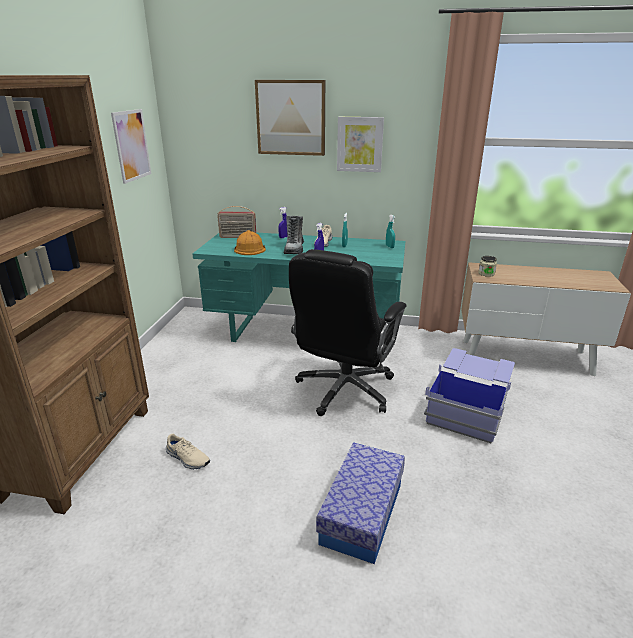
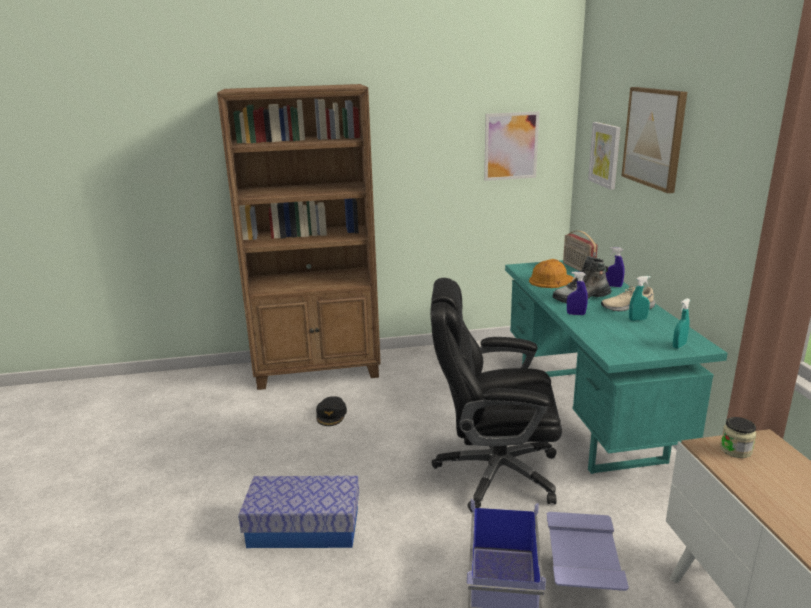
camera: 70 degrees right, 5 degrees down
beige shoe [166,434,210,469] -> black cap [316,396,347,426]
picture [337,117,384,172] -> picture moved to [588,122,621,190]

